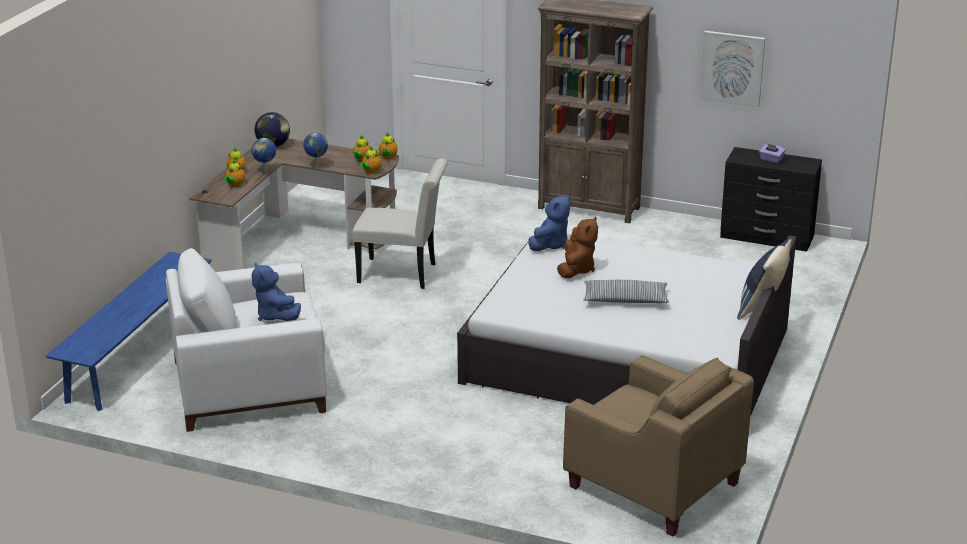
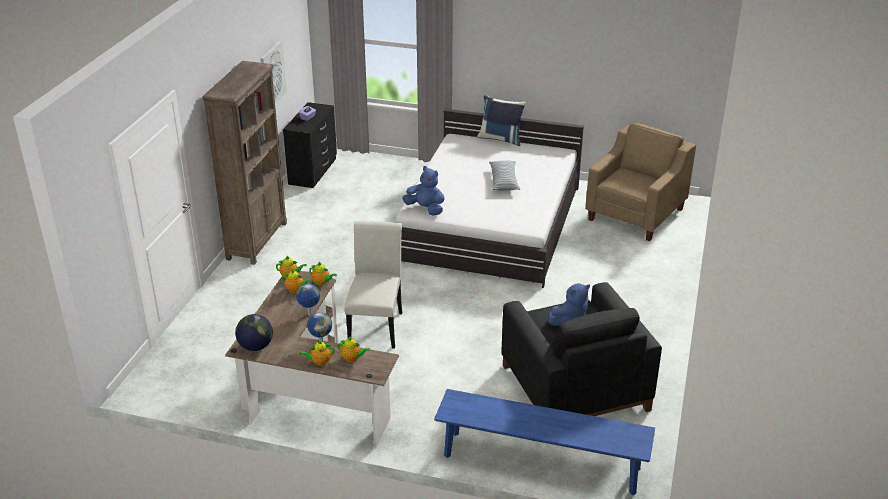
camera: 95 degrees left, 5 degrees up
white armchair [166,248,327,432] -> black armchair [501,282,662,416]
brown plush toy [557,216,598,278] -> none

